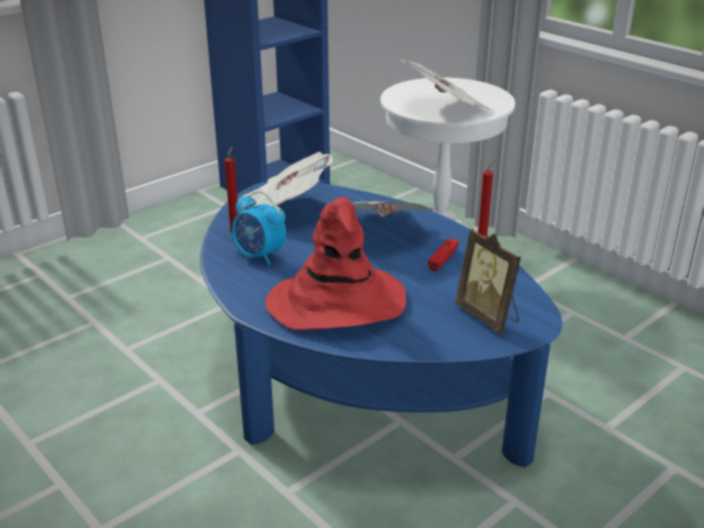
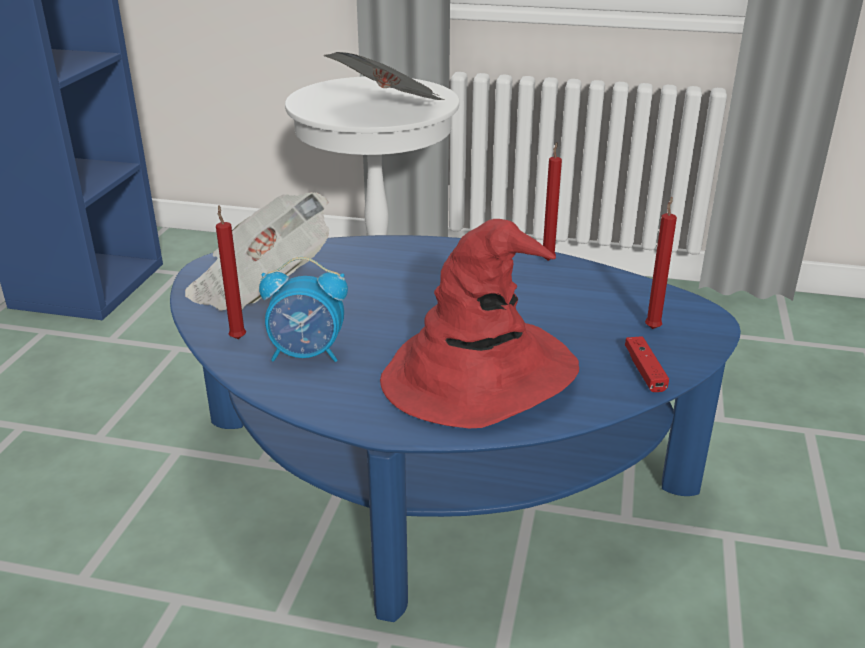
camera: 35 degrees left, 0 degrees up
newspaper [353,201,433,217] -> none
red game controller [428,238,459,271] -> red game controller moved to [625,336,669,392]
picture frame [455,229,521,334] -> red candle [645,197,677,329]

